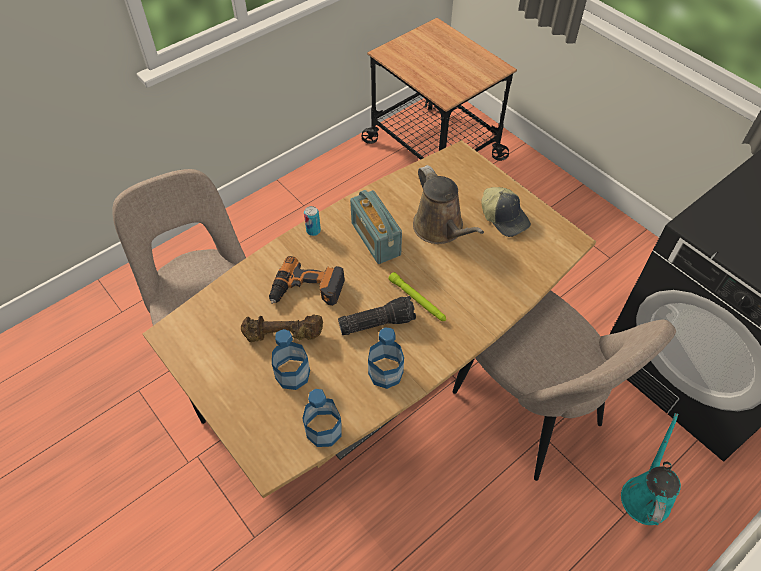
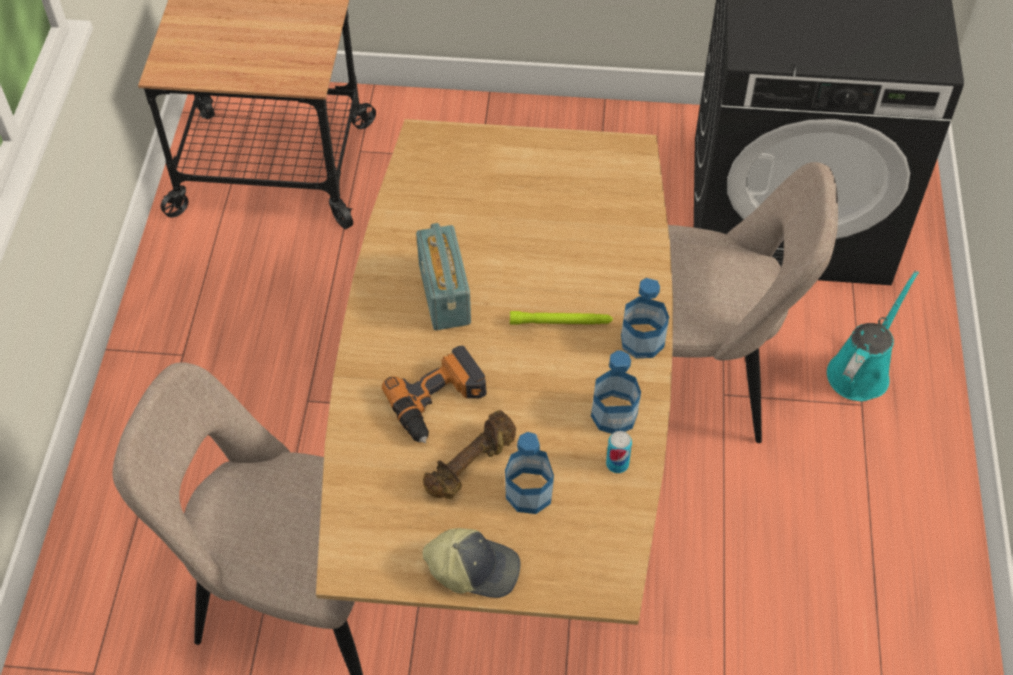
camera: 45 degrees left, 0 degrees up
bottle [302,389,342,447] -> bottle moved to [621,278,669,358]
can [304,206,321,236] -> can moved to [606,431,632,473]
flashlight [338,296,416,335] -> none
radio [350,190,402,264] -> radio turned 60 degrees clockwise [416,223,471,330]
brown watering can [413,165,484,244] -> none
cap [481,187,531,237] -> cap moved to [423,528,521,598]
turquoise watering can [621,413,681,525] -> turquoise watering can turned 60 degrees clockwise [827,271,919,401]

